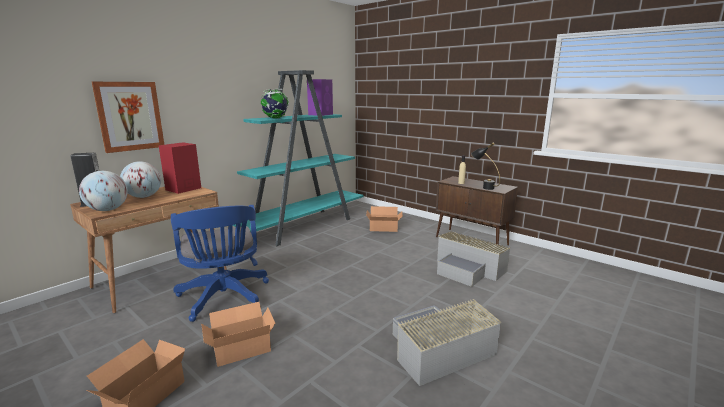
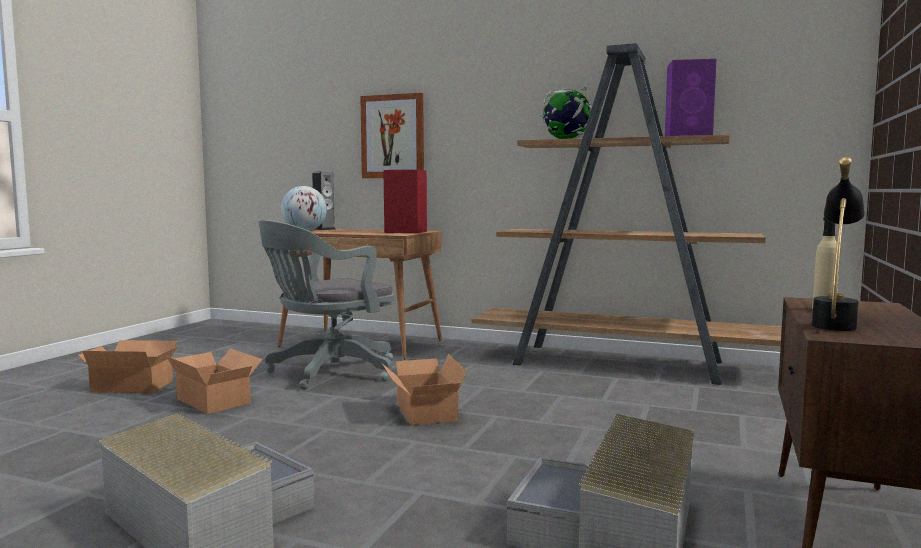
camera: 70 degrees right, 10 degrees down
globe [120,161,161,198] -> none
blue office chair [171,205,269,322] -> grey office chair [259,220,395,390]
turquoise bookcase [233,70,364,246] -> brown bookcase [471,43,782,385]
cardboard box [366,206,403,232] -> cardboard box moved to [382,354,467,425]

